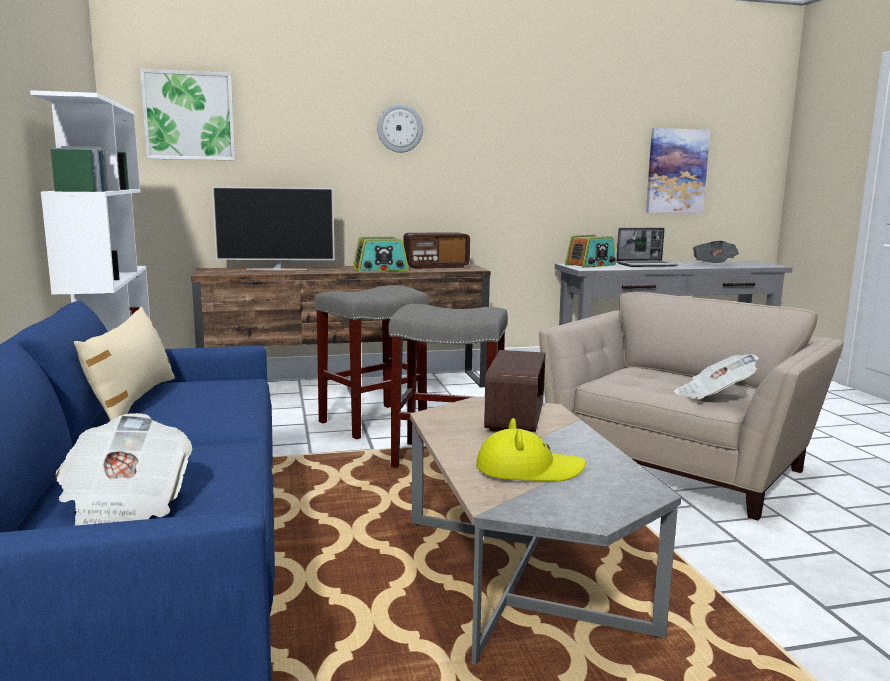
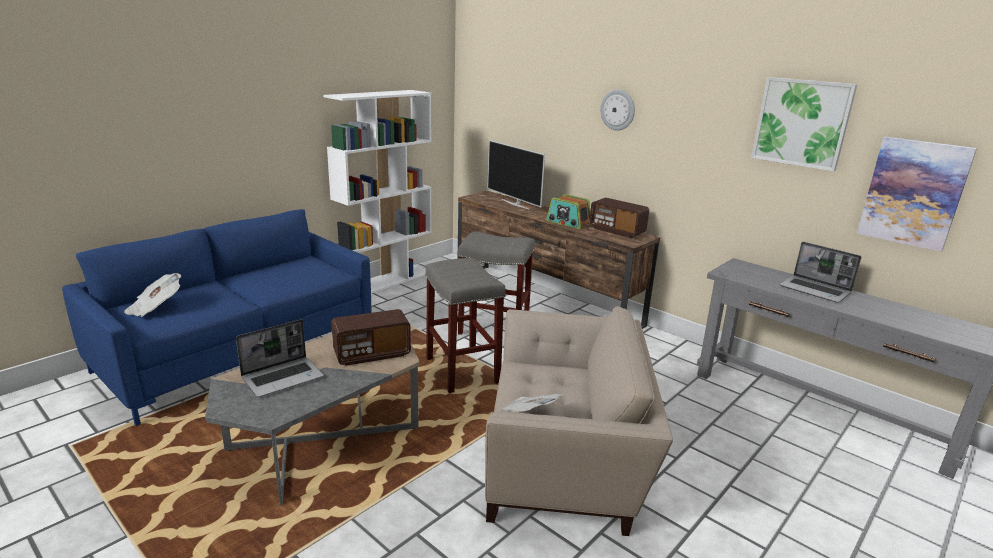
camera: 55 degrees right, 10 degrees up
beige pillow [74,307,175,421] -> none
picture [140,69,235,160] -> picture moved to [751,77,857,172]
yellow hat [476,418,586,482] -> laptop [236,319,324,397]
radio [565,235,616,268] -> none
newspaper [693,241,739,263] -> none

